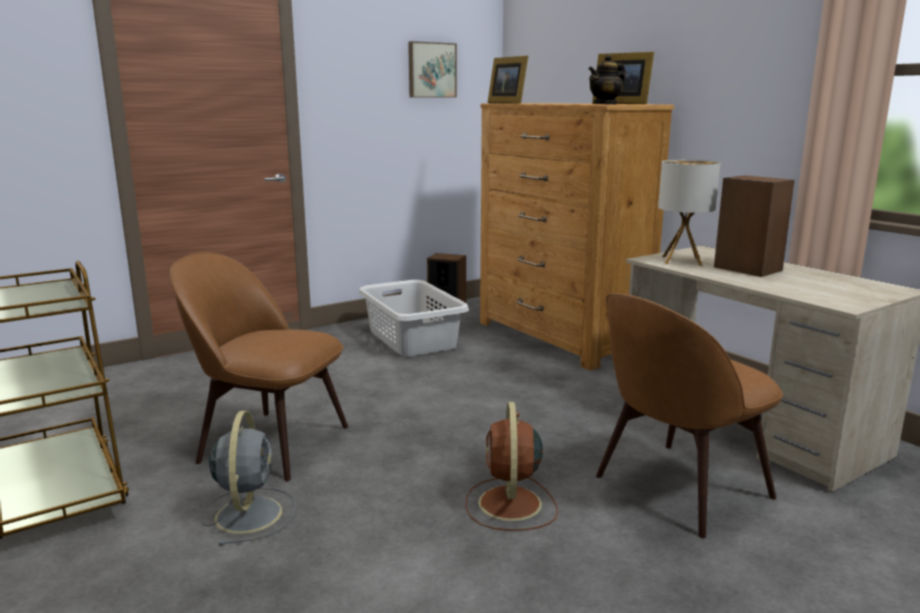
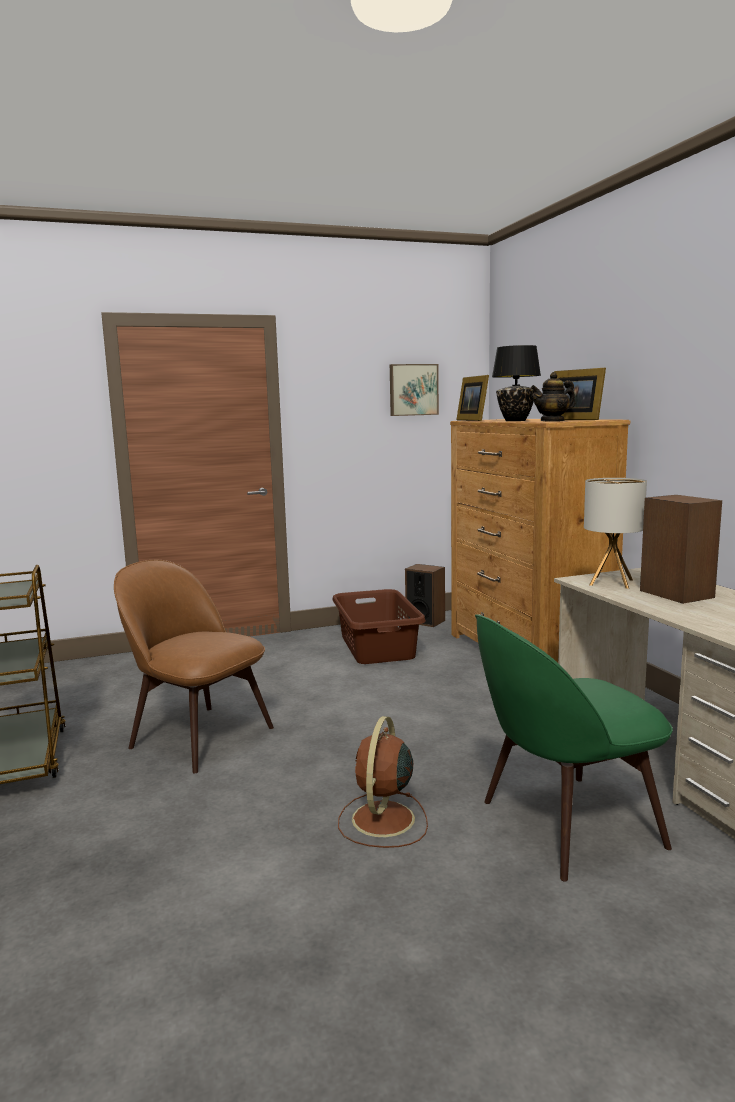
camera: 15 degrees right, 5 degrees down
grey fan [201,411,296,546] -> none
grey laundry basket [359,280,469,357] -> brown laundry basket [332,589,426,664]
brown chair [596,293,783,538] -> green chair [475,614,673,882]
none -> black table lamp [492,345,541,421]

